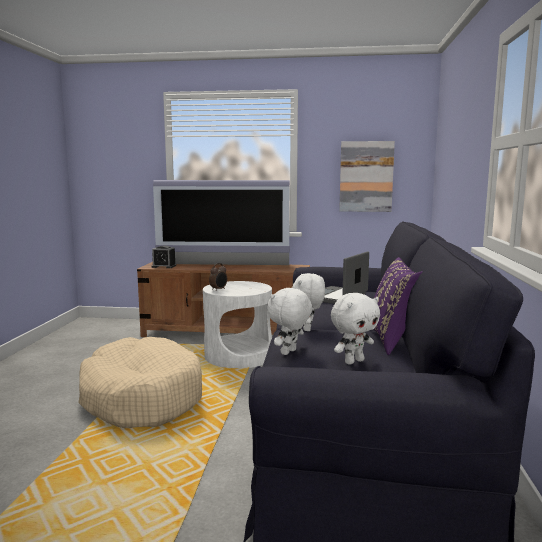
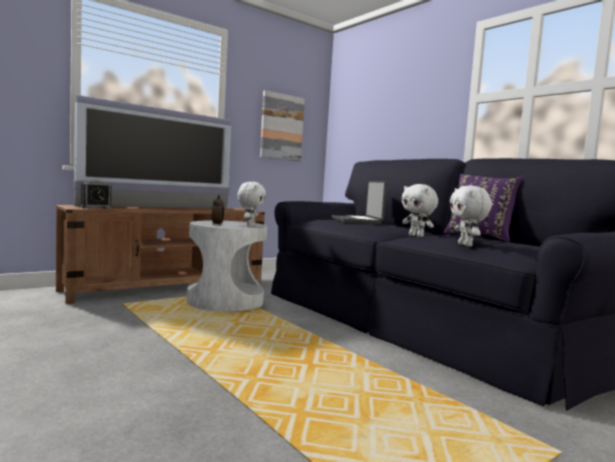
camera: 45 degrees left, 5 degrees down
beige dog bed [79,337,202,428] -> none
white plush toy [331,293,380,364] -> white plush toy moved to [237,182,266,227]

